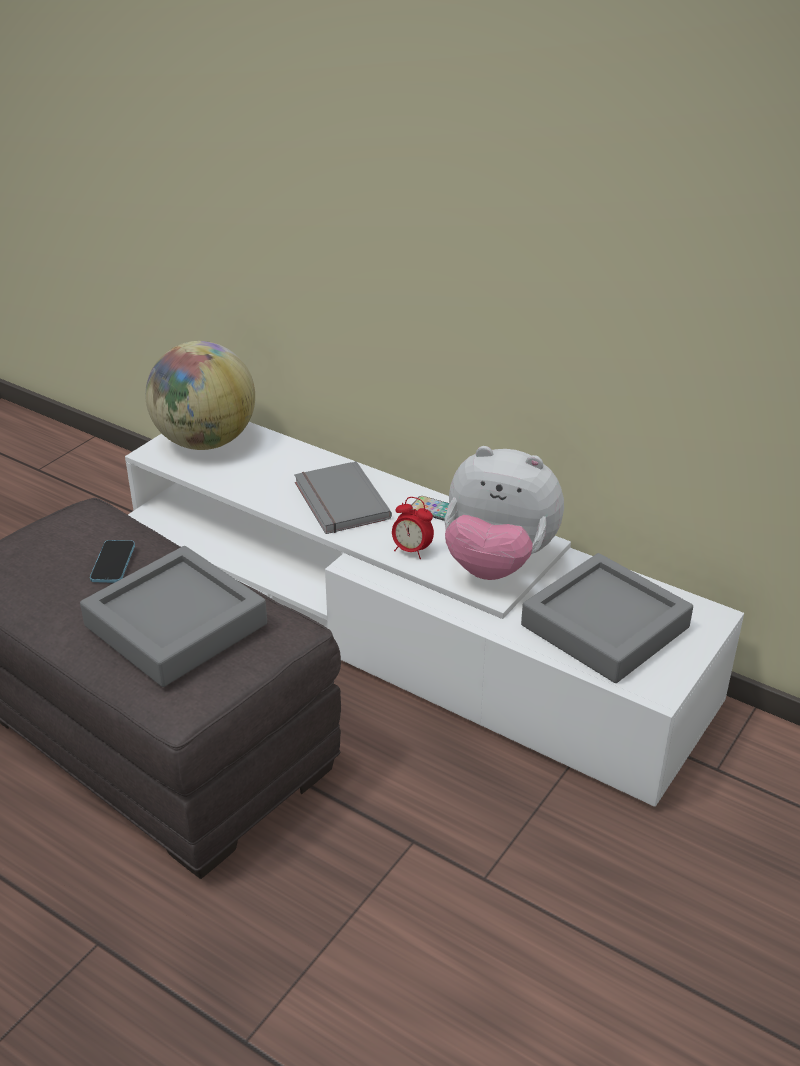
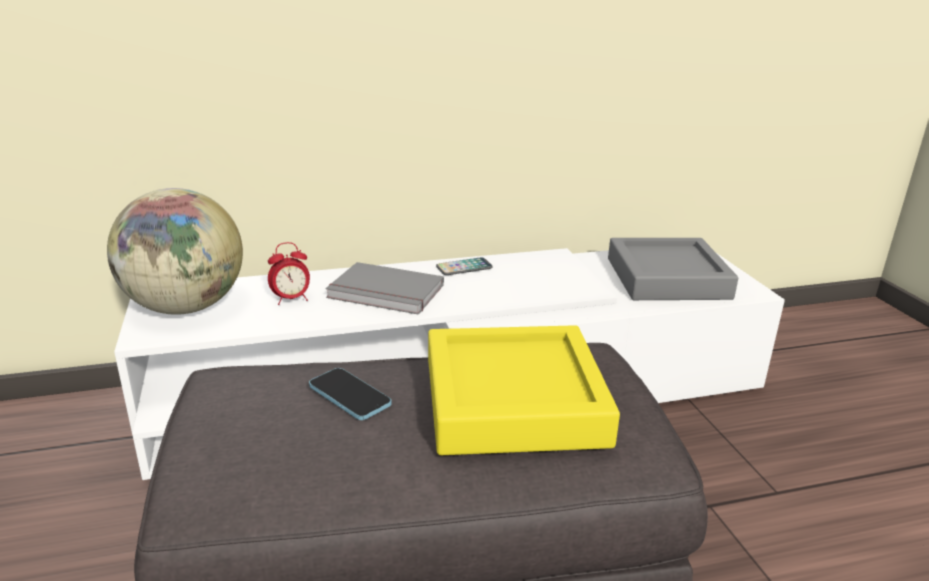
camera: 50 degrees left, 10 degrees down
grey tray [80,546,267,687] -> yellow tray [428,325,620,455]
alarm clock [392,497,434,559] -> alarm clock moved to [268,242,310,305]
plush toy [445,446,564,580] -> none

